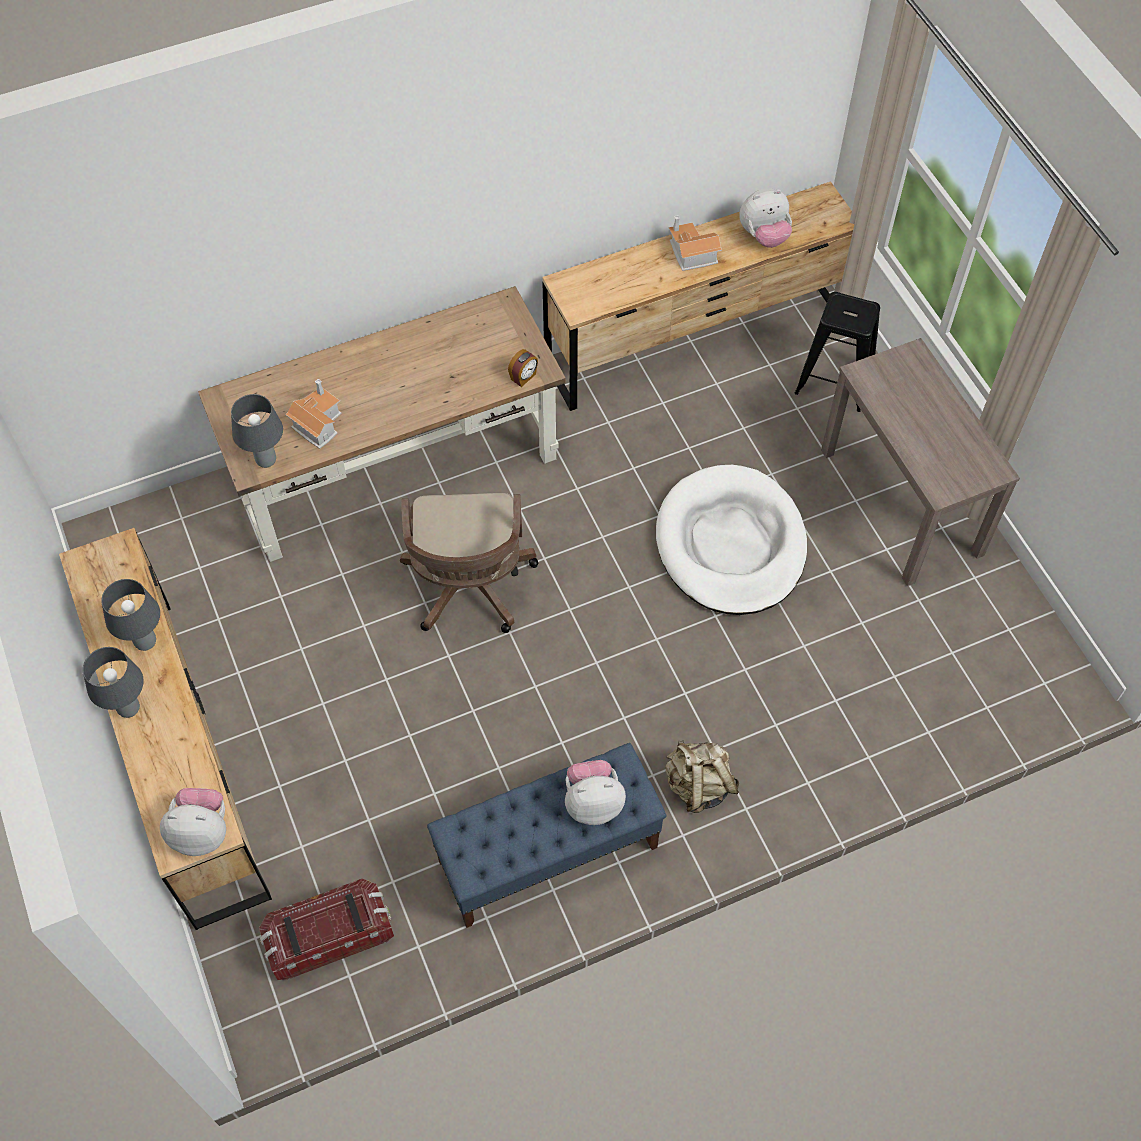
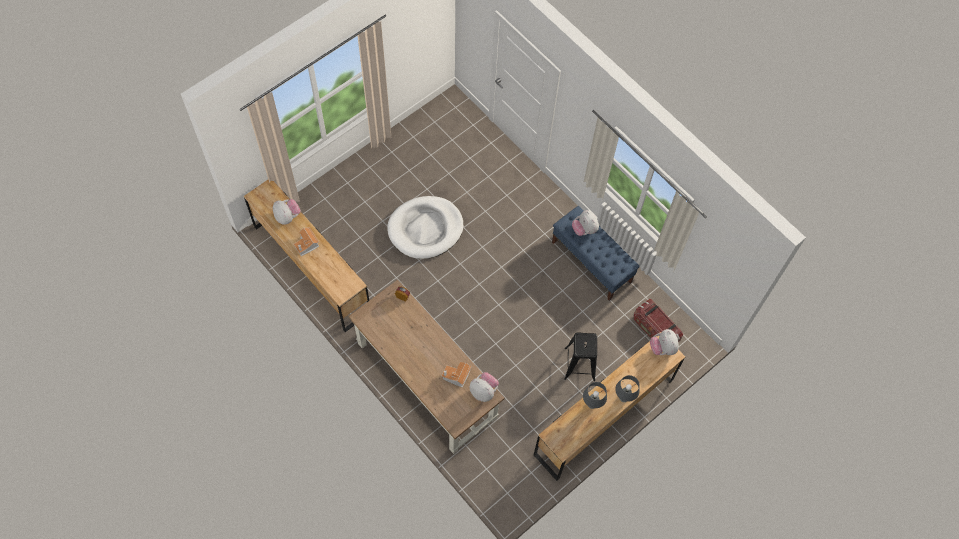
camera: 110 degrees left, 5 degrees up
grey table lamp [231,394,283,468] -> plush toy [470,372,499,402]
brown office chair [400,493,538,633] -> none
beige backpack [665,741,739,813] -> none
black stool [795,292,880,412] -> black stool moved to [564,332,597,381]
brown console table [821,338,1020,586] -> none

